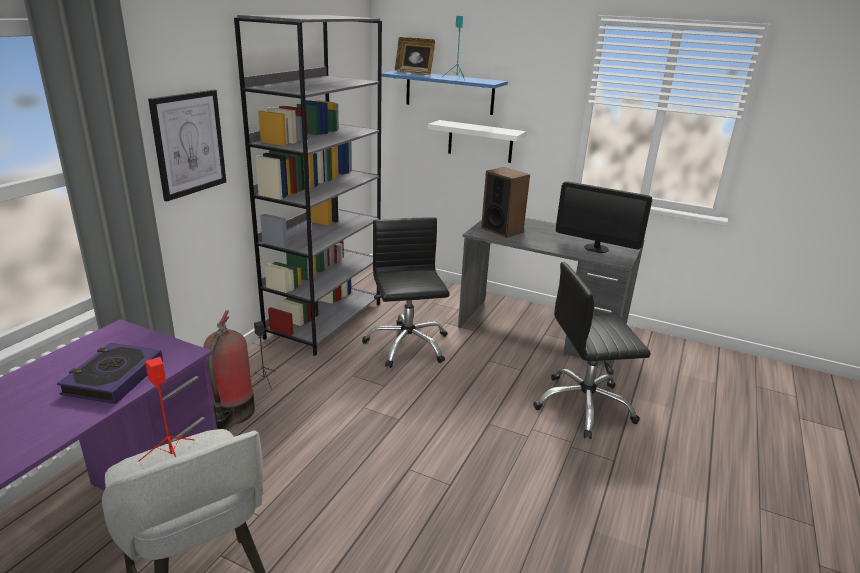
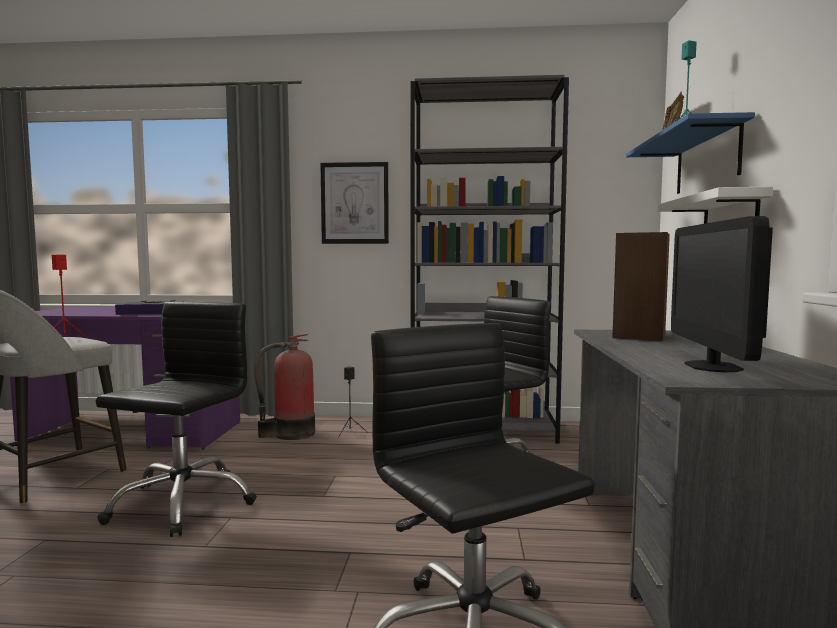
camera: 70 degrees right, 20 degrees down
none -> black office chair [96,302,257,537]

